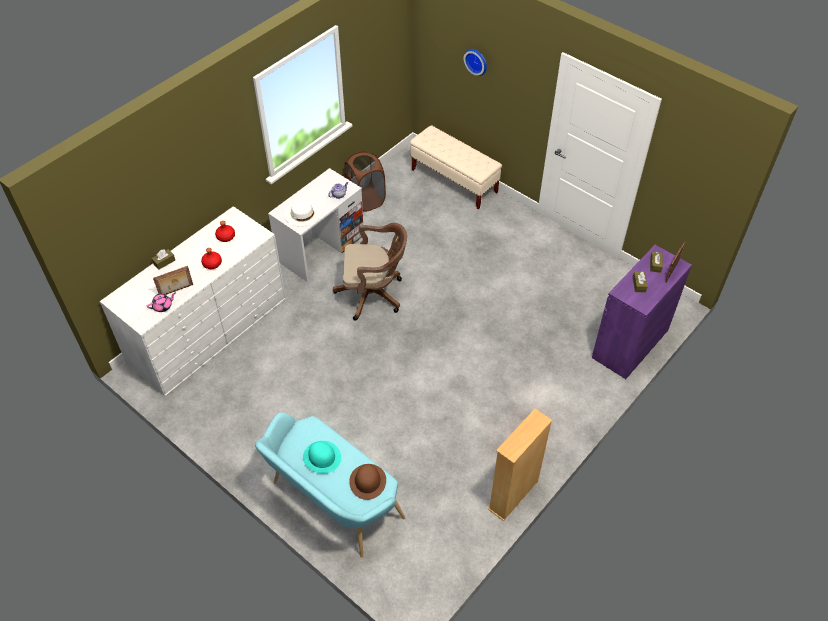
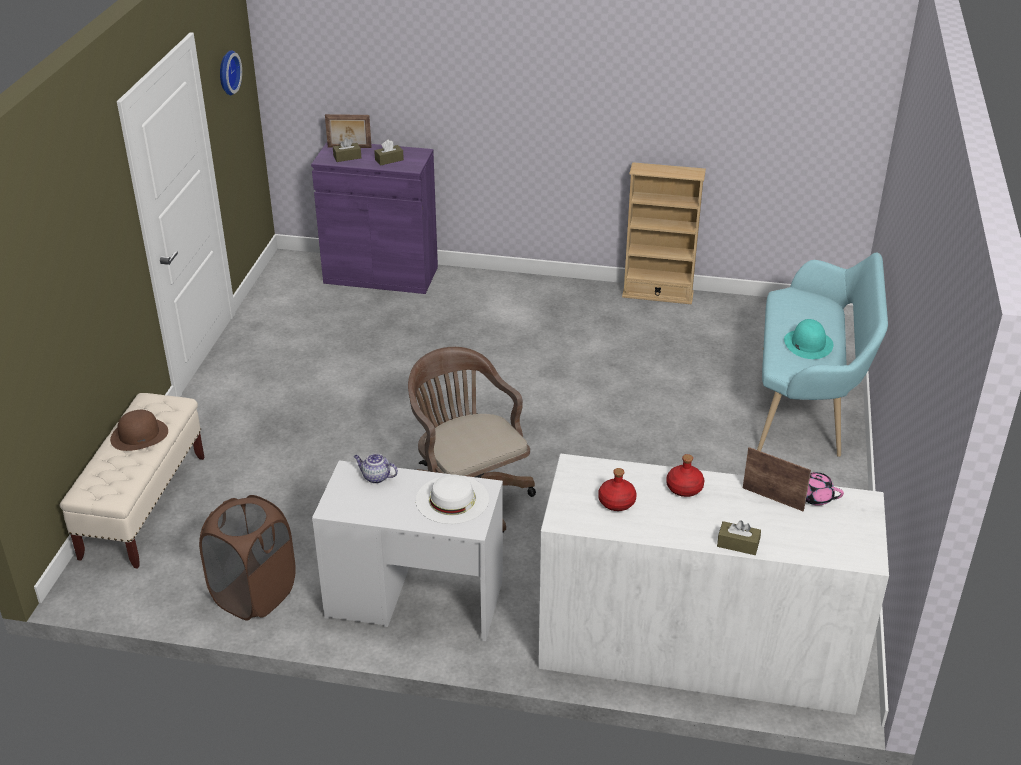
camera: 120 degrees left, 15 degrees down
brown hat [349,464,386,500] -> brown hat moved to [110,410,168,451]
wall clock [464,49,487,76] -> wall clock moved to [220,50,242,95]

